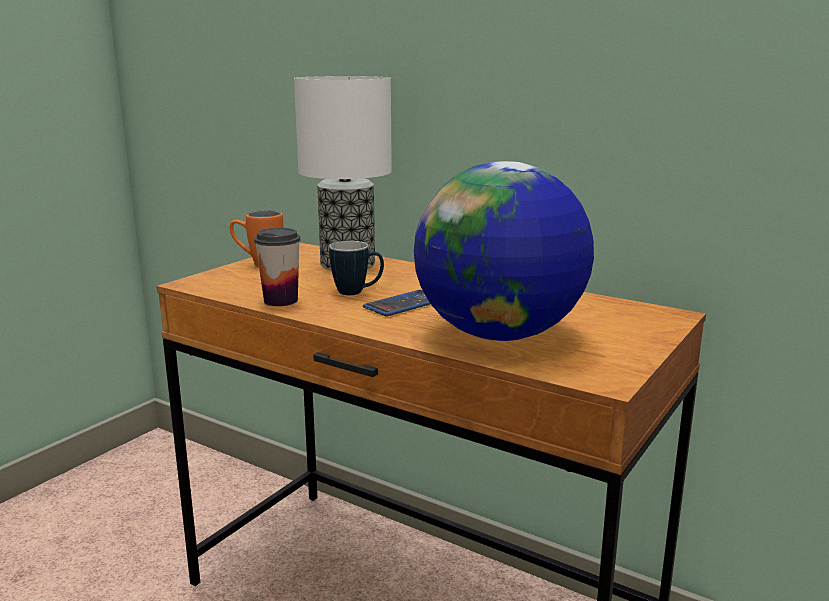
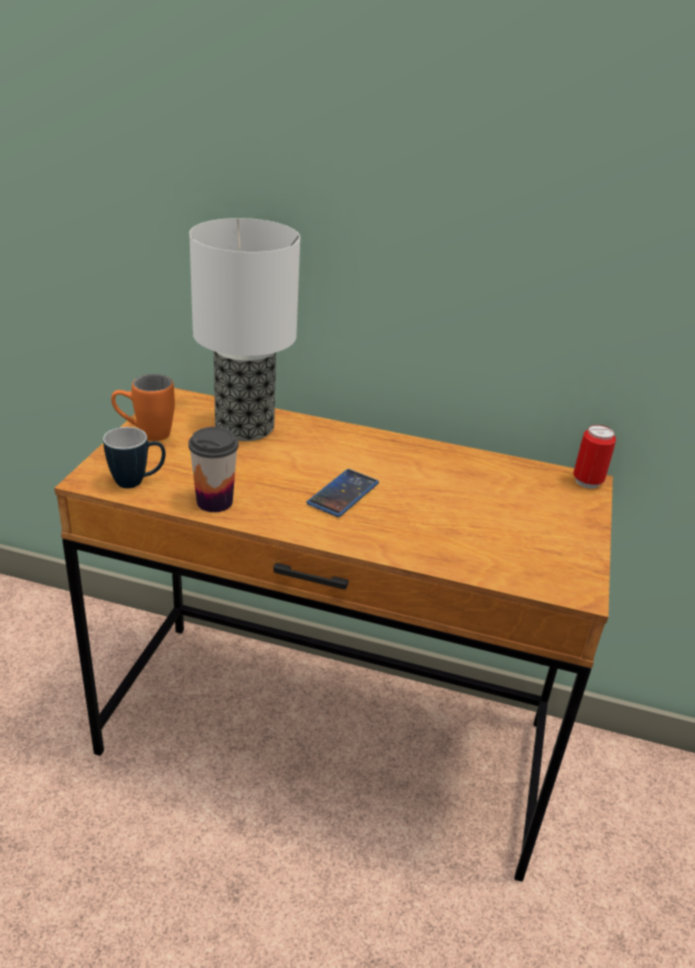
camera: 20 degrees left, 15 degrees up
mug [329,241,384,295] -> mug moved to [103,427,166,488]
globe [414,161,594,341] -> none
none -> can [573,425,616,489]

